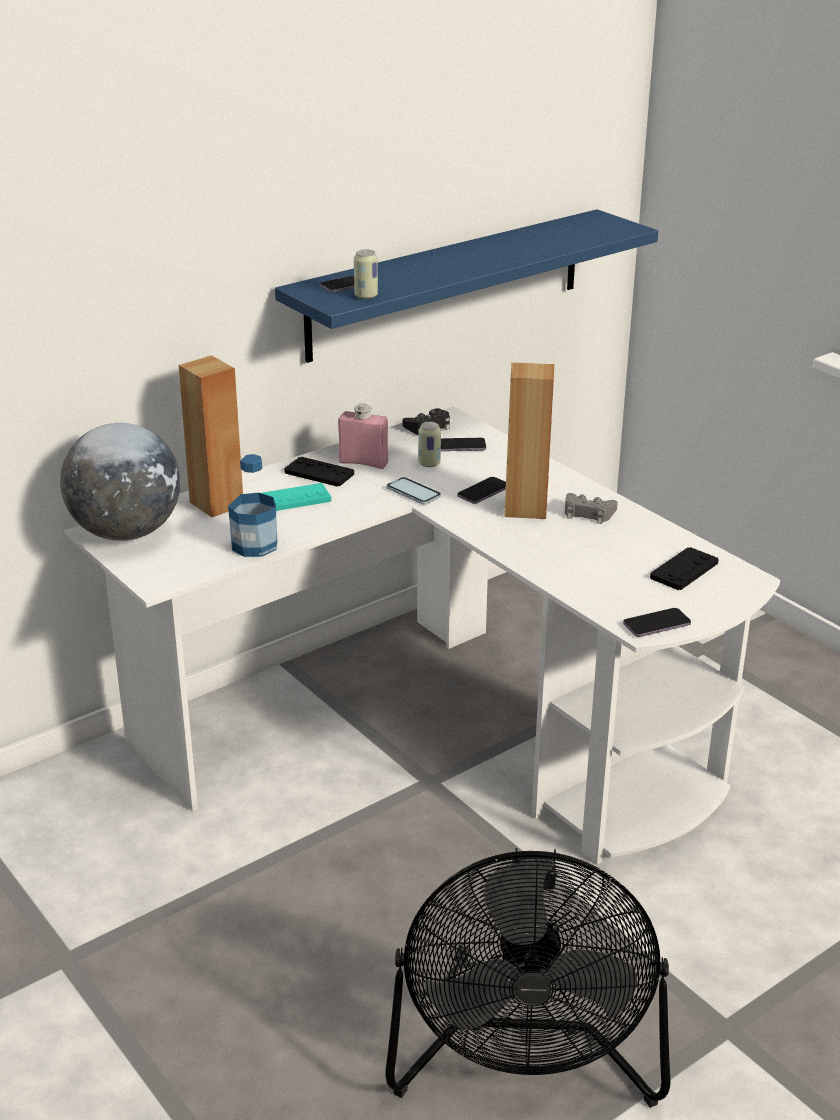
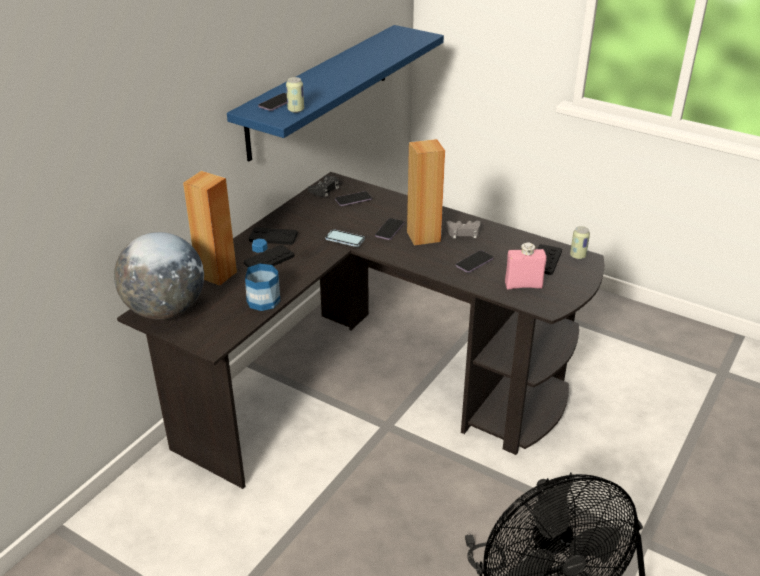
camera: 20 degrees left, 5 degrees up
white desk [64,406,780,864] -> black desk [117,172,604,489]
turquoise game controller [262,483,331,511] -> black game controller [244,245,294,267]
pink bottle [338,403,388,469] -> pink bottle moved to [505,242,547,289]
can [418,422,441,467] -> can moved to [570,226,590,259]
phone [623,608,691,637] -> phone moved to [456,250,494,273]

